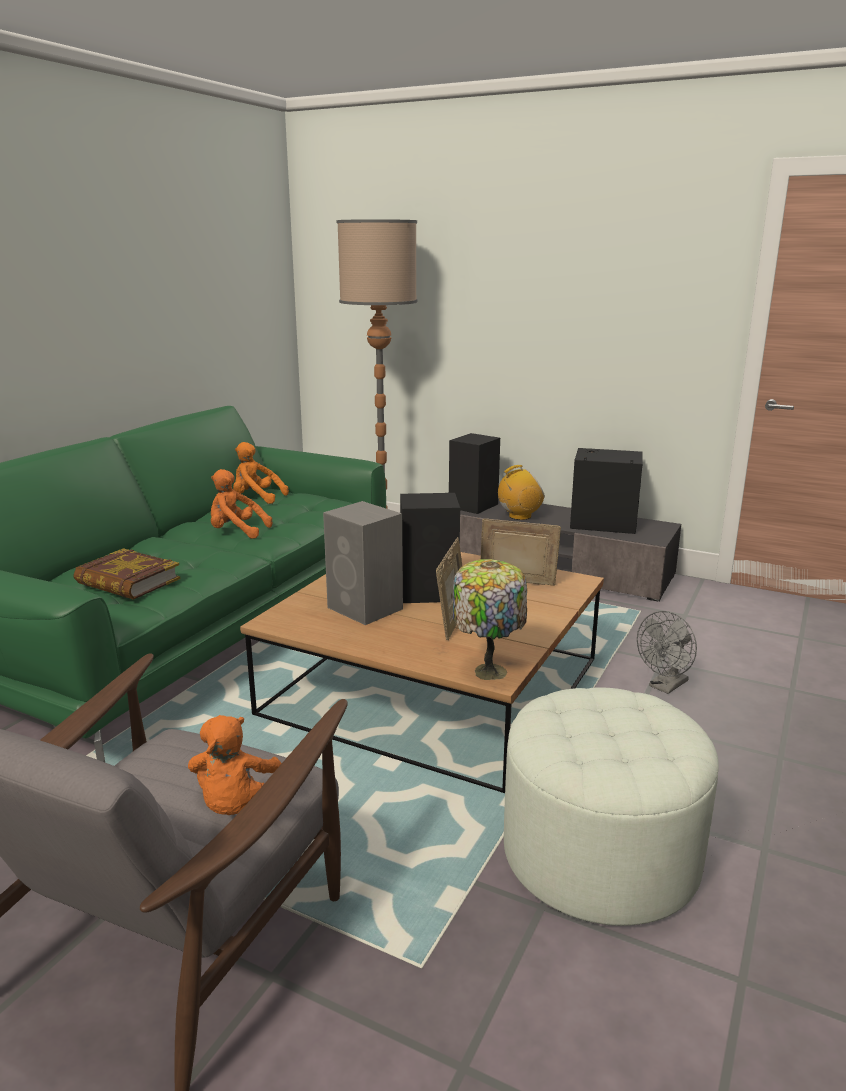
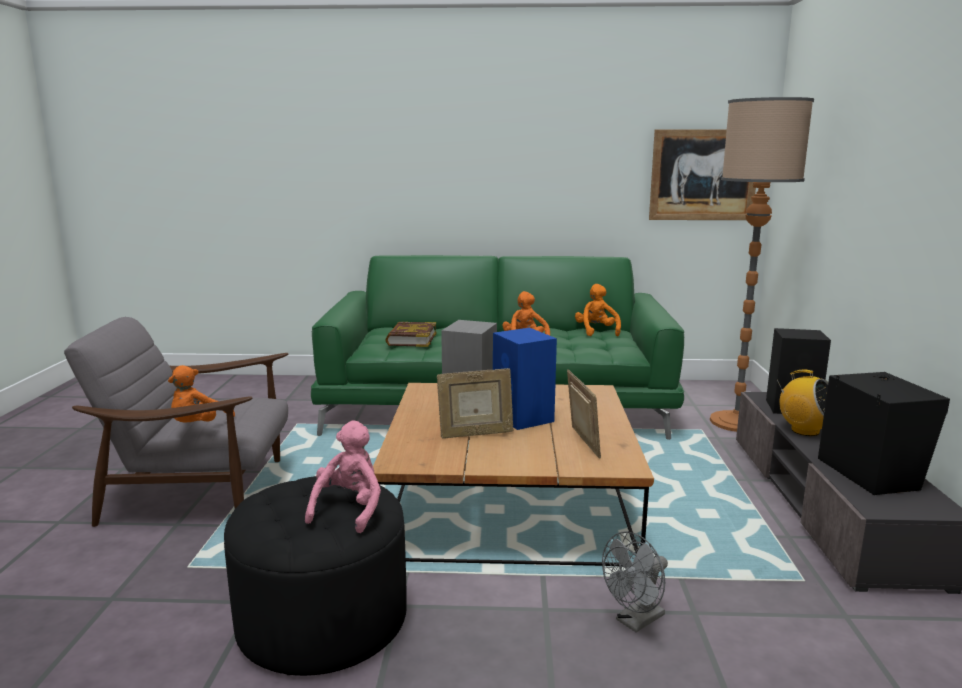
camera: 65 degrees right, 5 degrees down
orange plush toy [188,715,282,815] -> orange plush toy turned 45 degrees counterclockwise [168,365,235,423]
black speaker [400,493,460,603] -> blue speaker [493,328,557,430]
table lamp [453,559,527,680] -> none
white ottoman [504,688,719,926] -> black ottoman [224,476,407,676]
grey fan [637,611,697,694] -> grey fan turned 60 degrees counterclockwise [602,531,668,632]
none -> pink plush toy [305,420,381,533]
none -> picture [649,129,756,220]

